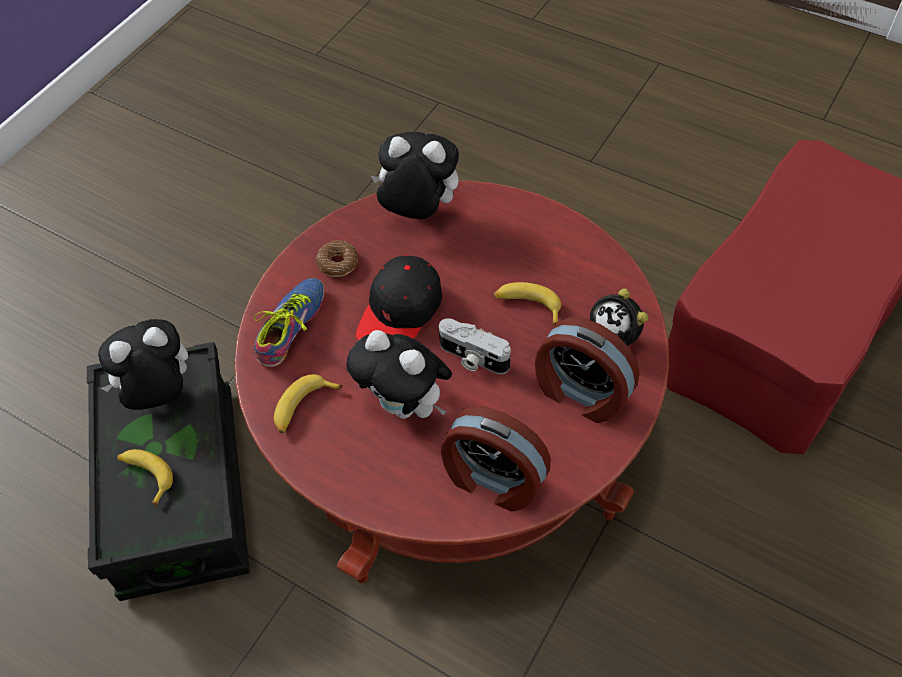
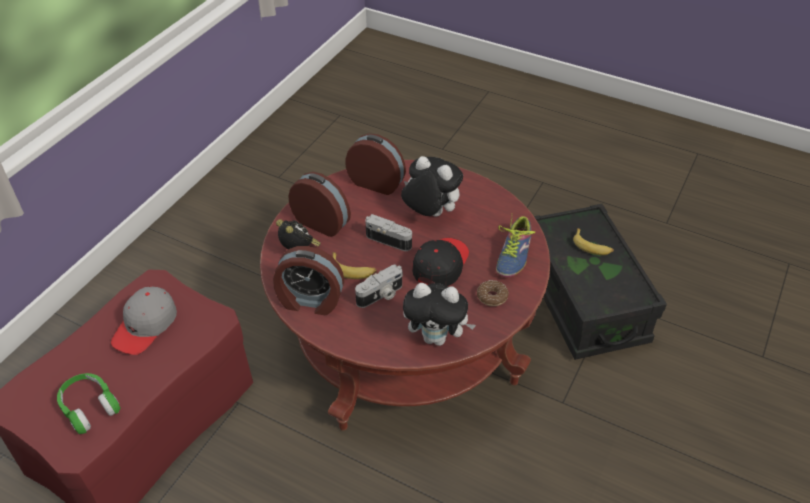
camera: 175 degrees right, 10 degrees down
plush toy [98,319,188,410] -> none
banana [274,374,343,433] -> none
none -> green headphones [57,373,121,434]
none -> grey cap [111,286,177,355]
none -> alarm clock [273,246,344,315]
none -> camera [355,264,403,308]

